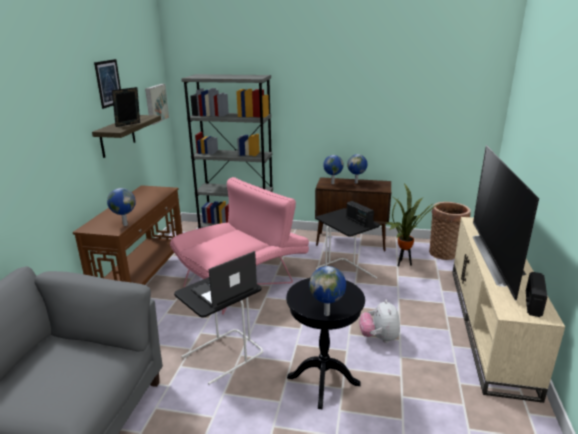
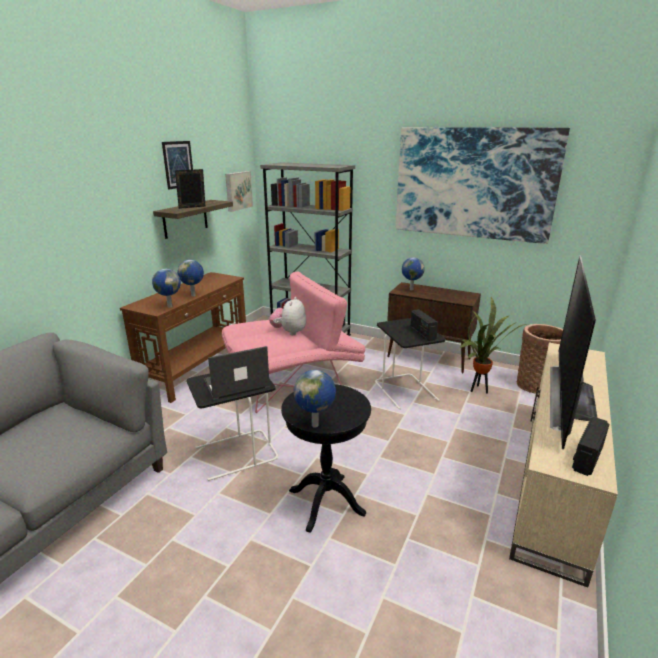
camera: 15 degrees right, 0 degrees up
globe [347,154,367,183] -> globe moved to [177,260,204,296]
plush toy [359,300,400,343] -> plush toy moved to [269,297,306,335]
none -> picture [396,127,570,244]

